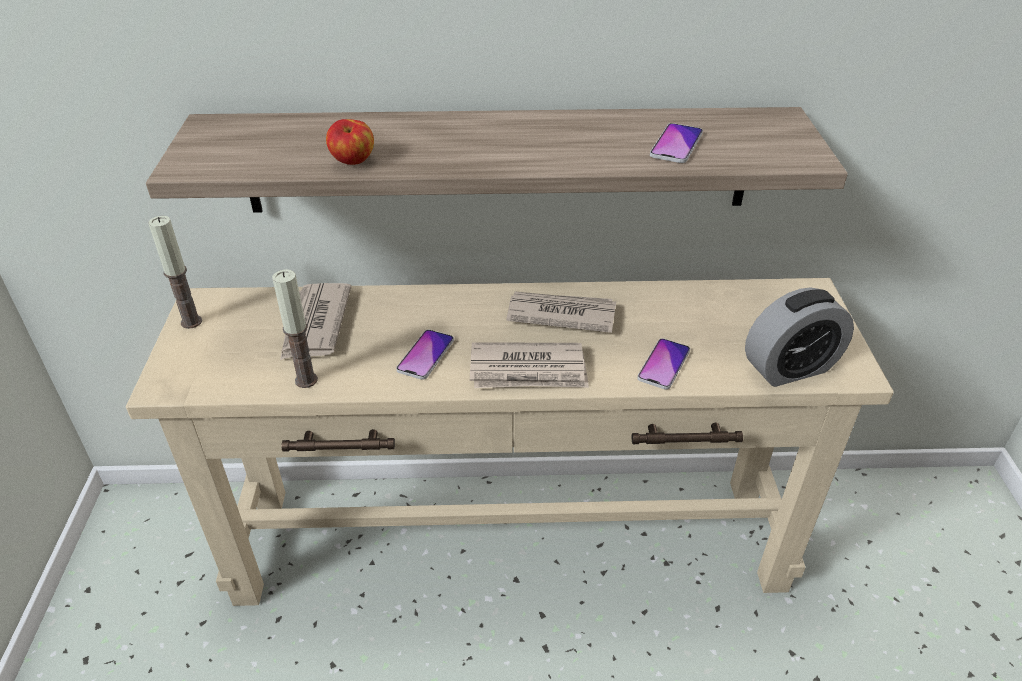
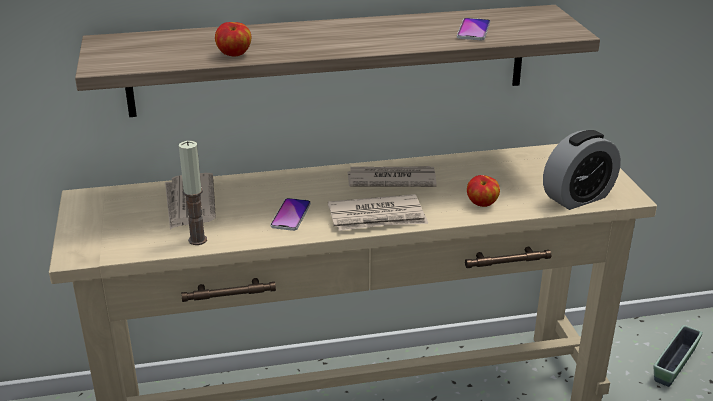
camera: 10 degrees left, 10 degrees down
candle [148,216,202,329] -> none
phone [637,338,690,390] -> apple [467,175,500,207]
none -> planter [654,325,703,387]

